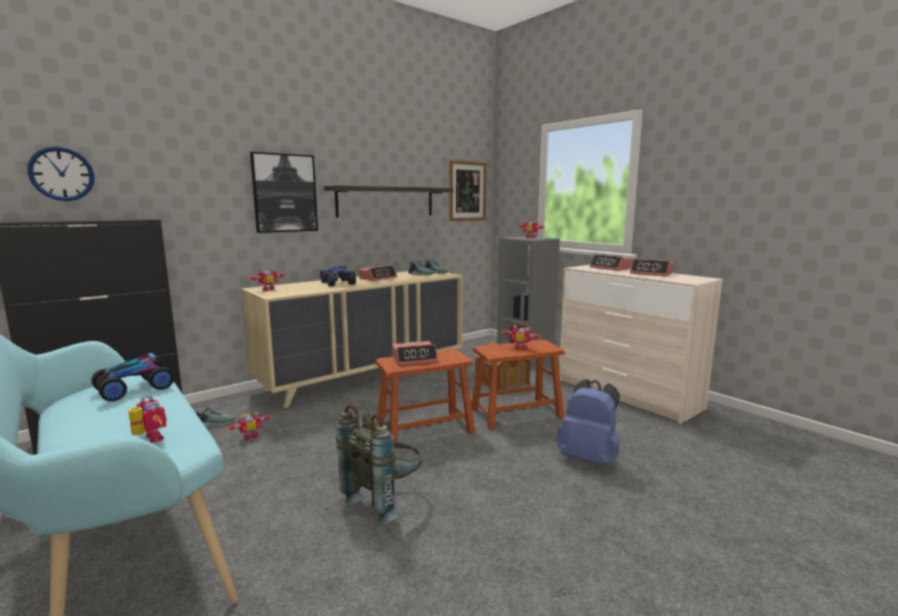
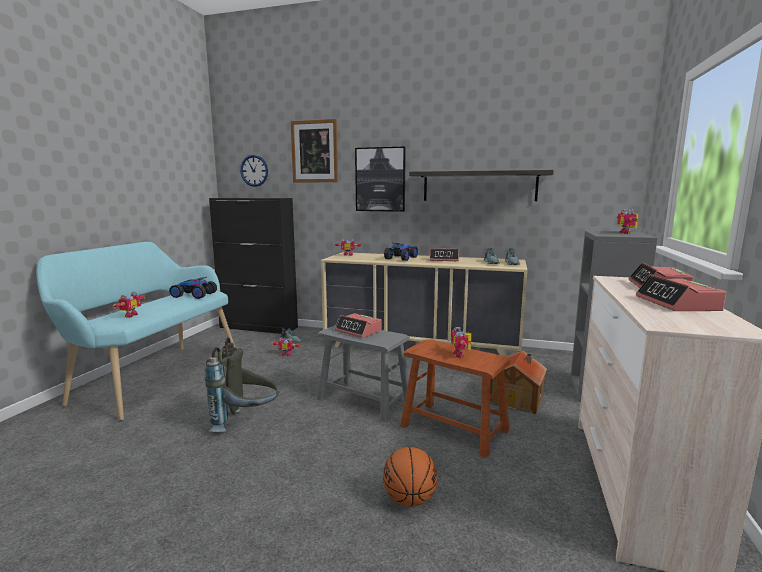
camera: 55 degrees right, 0 degrees up
brown stool [375,349,475,449] -> grey stool [317,325,410,421]
picture [449,160,487,221] -> picture moved to [291,119,338,183]
blue backpack [557,379,620,466] -> basketball [383,447,438,507]

